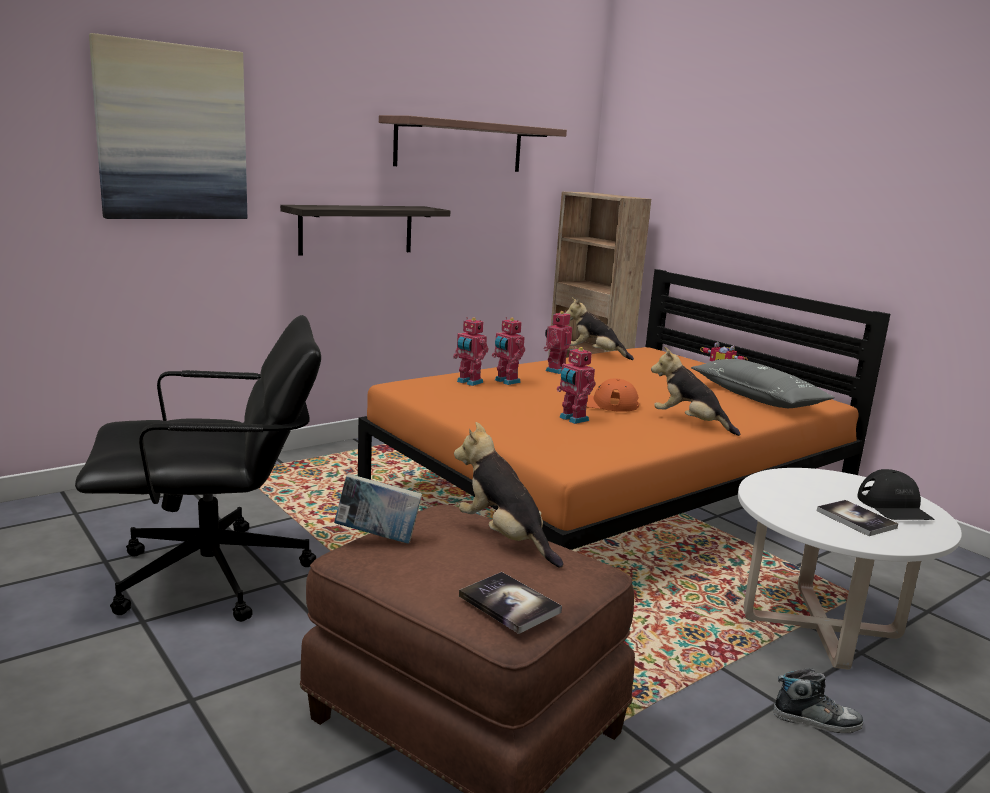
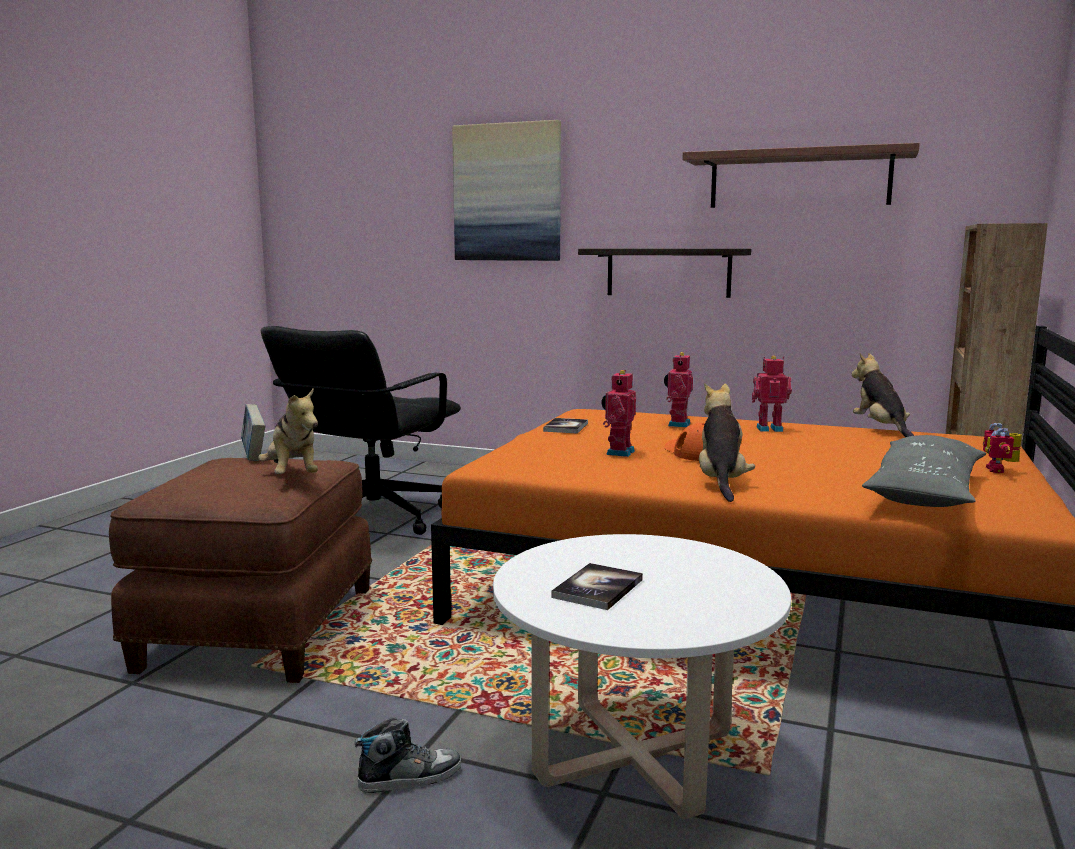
camera: 60 degrees right, 5 degrees down
black office chair [75,315,321,622] -> black office chair turned 75 degrees clockwise [261,326,461,535]
toy robot [453,317,489,386] -> none
plush toy [454,422,563,567] -> plush toy turned 135 degrees clockwise [258,388,318,474]
book [459,572,562,634] -> book moved to [543,418,588,434]
shoe [773,668,863,733] -> shoe turned 90 degrees counterclockwise [355,717,461,793]
black cap [857,469,935,520] -> none

